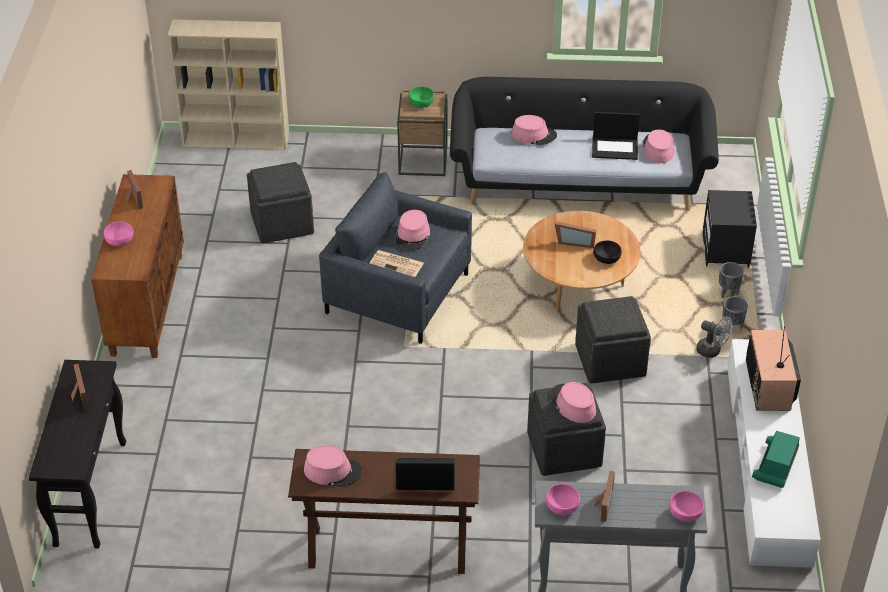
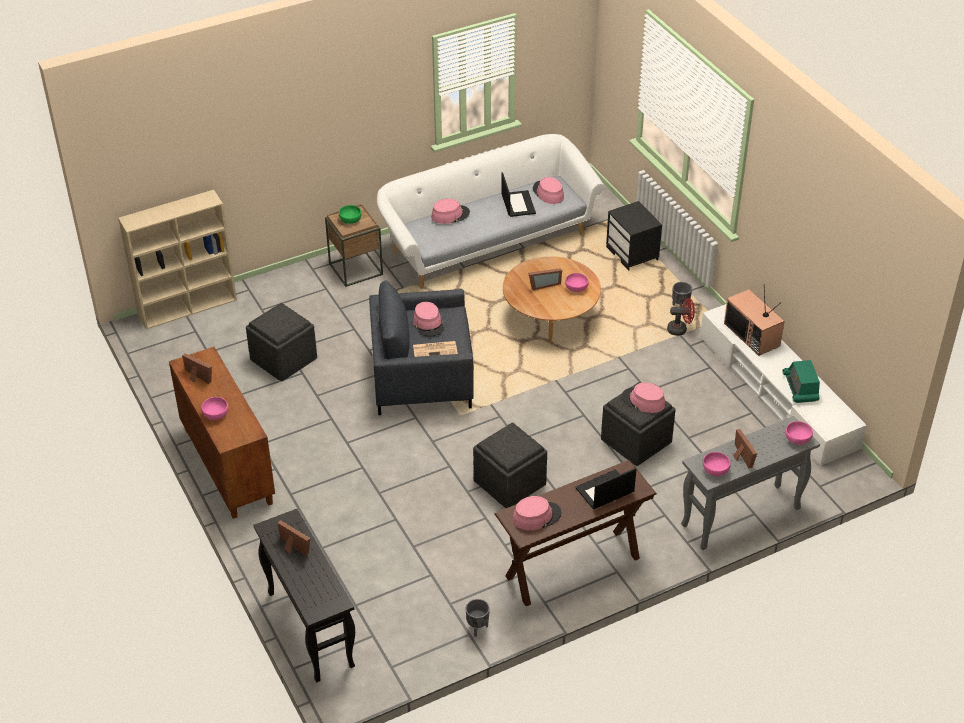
camera: 30 degrees left, 0 degrees up
black sofa [450,77,719,211] -> white sofa [377,134,604,289]
grey ottoman [575,296,651,383] -> grey ottoman moved to [473,422,547,508]
laptop [592,112,640,160] -> laptop turned 75 degrees counterclockwise [501,172,536,217]
black bowl [593,240,622,264] -> pink bowl [565,273,589,292]
grey fan [696,317,732,358] -> red fan [667,298,695,336]
grey planter [719,262,744,298] -> grey planter moved to [466,599,490,637]

